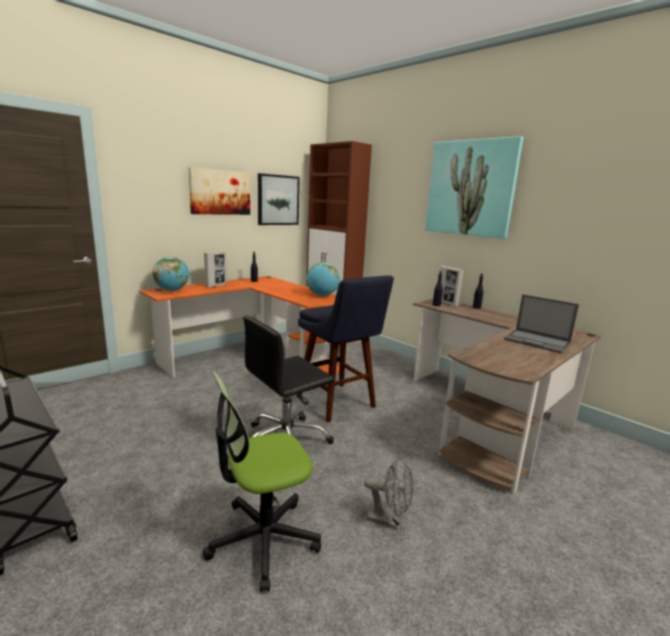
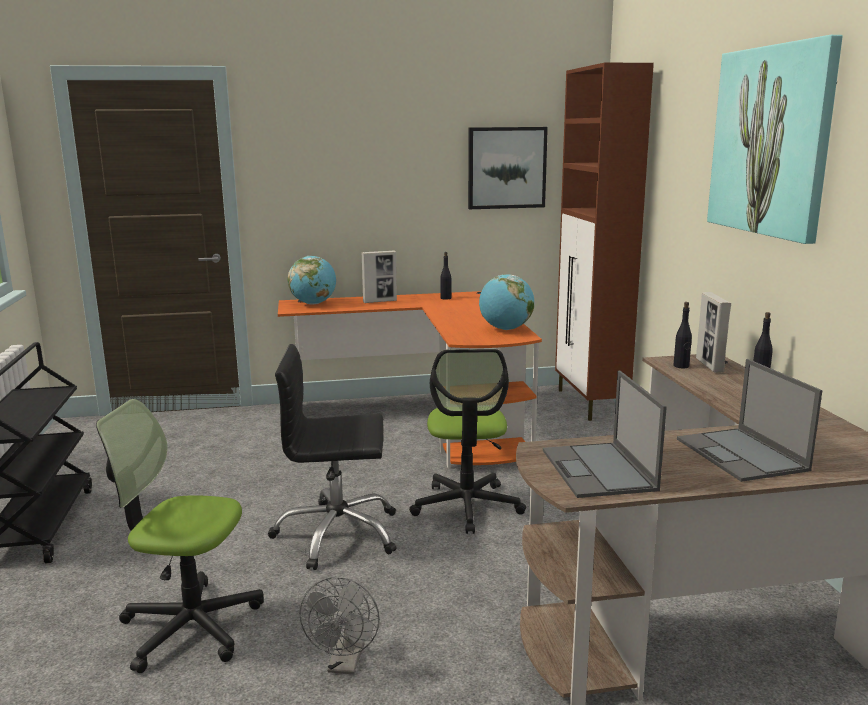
camera: 35 degrees right, 0 degrees up
picture [188,167,250,215] -> none
blue stool [297,275,394,422] -> office chair [409,349,526,534]
grey fan [364,458,414,529] -> grey fan turned 45 degrees clockwise [299,577,380,675]
none -> laptop [543,371,667,498]

